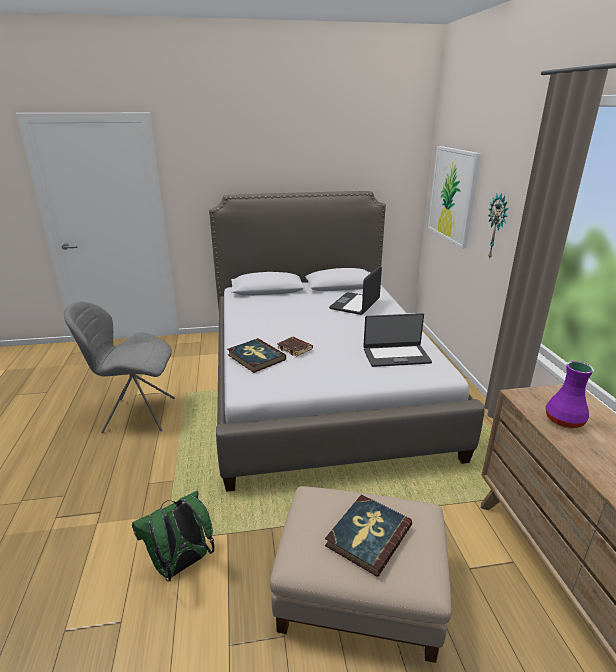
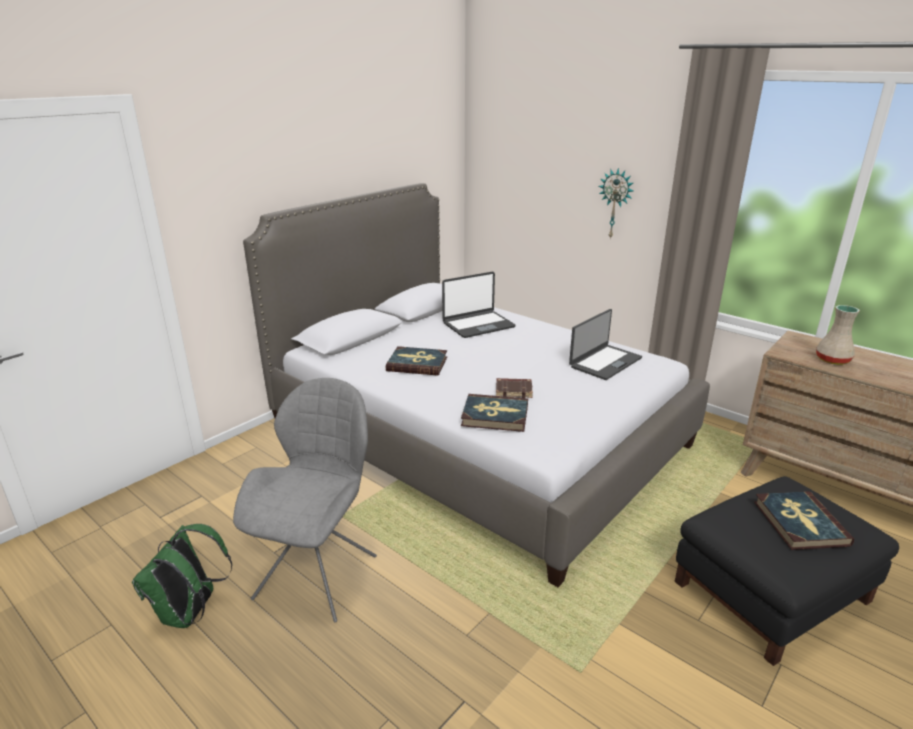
camera: 40 degrees left, 0 degrees up
grey chair [64,301,175,433] -> grey chair turned 150 degrees clockwise [233,378,377,623]
green backpack [132,490,215,582] -> green backpack moved to [132,524,232,628]
beige ottoman [270,486,452,663] -> black ottoman [675,476,899,666]
laptop [329,266,382,315] -> laptop turned 105 degrees counterclockwise [442,272,516,338]
picture [428,146,481,248] -> none
purple vase [546,361,594,429] -> beige vase [816,305,860,365]
none -> book [386,346,447,376]

